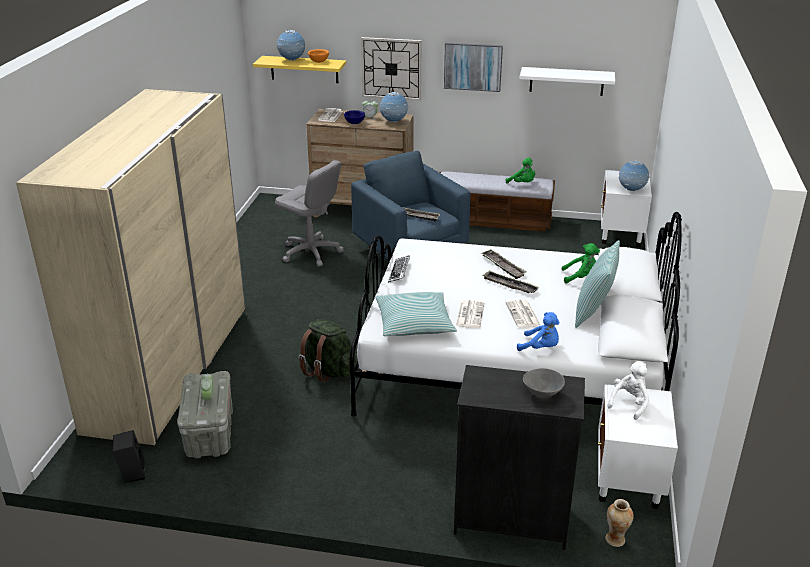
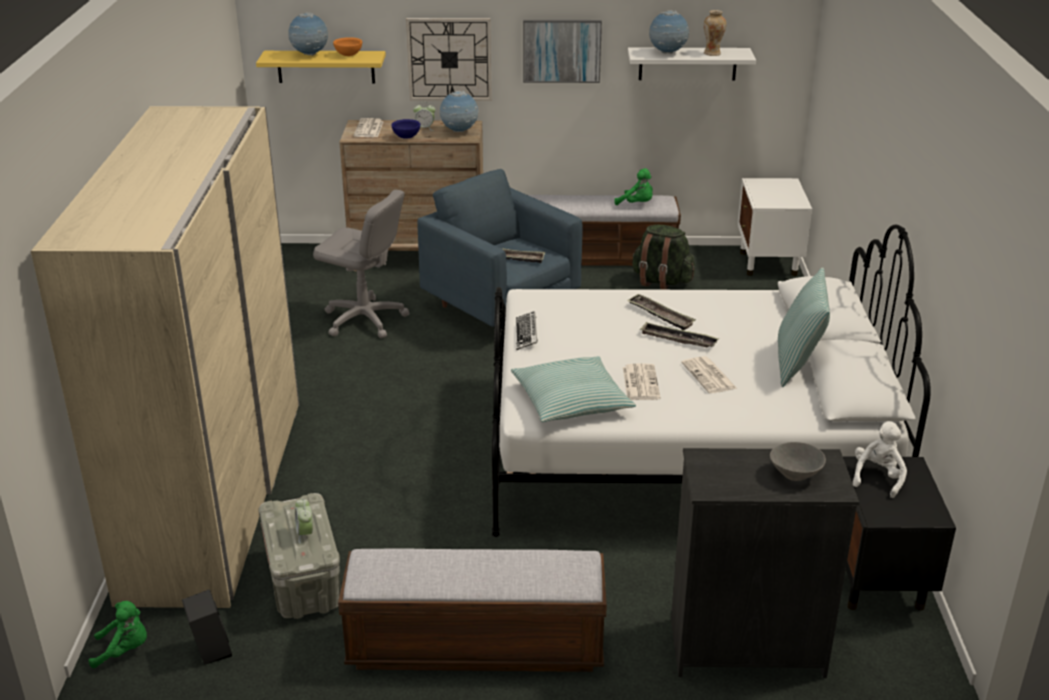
camera: 10 degrees left, 0 degrees up
green backpack [298,319,356,383] -> green backpack moved to [632,225,695,290]
blue plush toy [517,312,560,351] -> none
green plush toy [561,243,600,284] -> green plush toy moved to [88,601,147,668]
white nightstand [598,384,678,509] -> black nightstand [843,456,956,611]
vase [605,499,634,547] -> vase moved to [704,10,726,56]
globe [619,160,649,191] -> globe moved to [649,10,689,54]
none -> bench [338,549,607,672]

